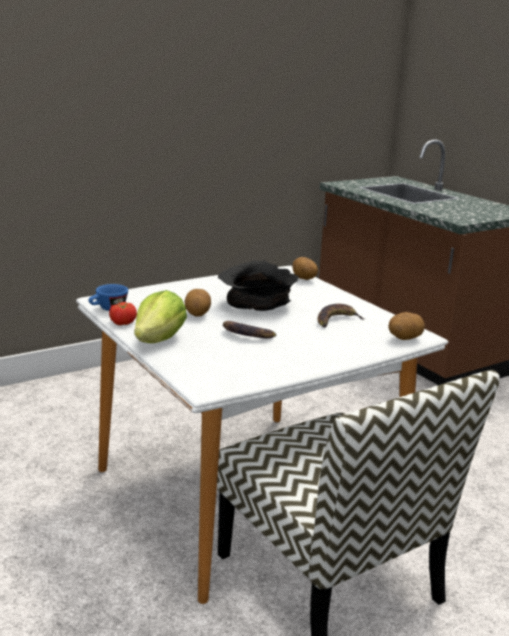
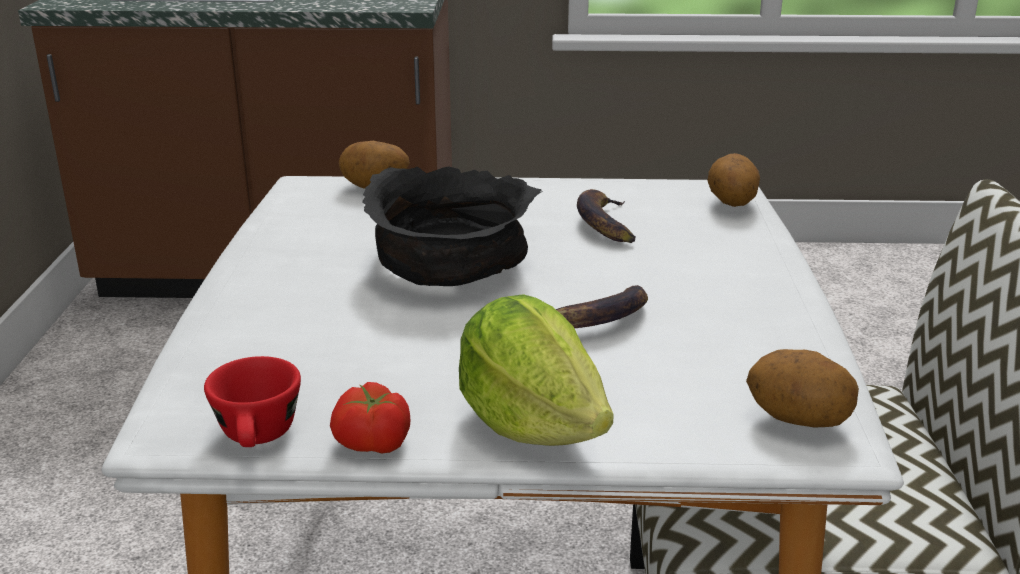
camera: 55 degrees left, 5 degrees up
blue cup [89,284,128,311] -> red cup [204,356,301,447]
potato [185,289,211,316] -> potato moved to [746,349,859,427]

